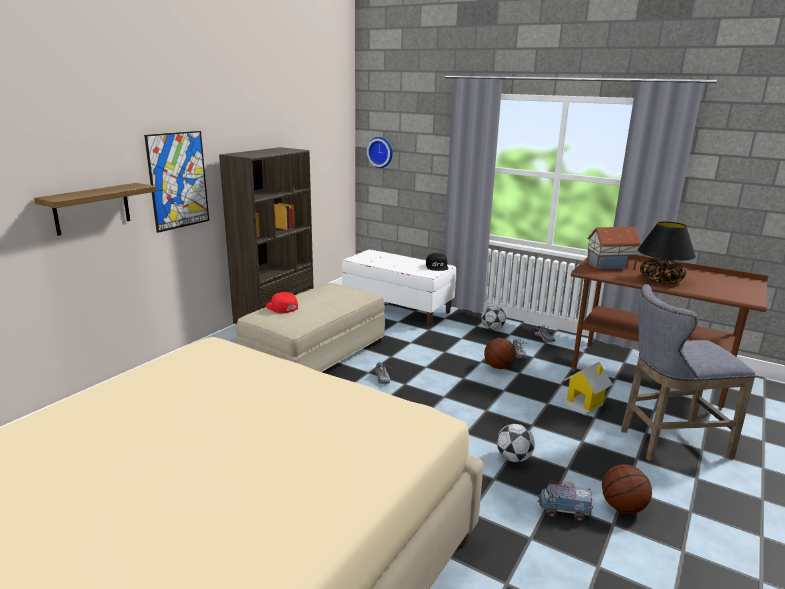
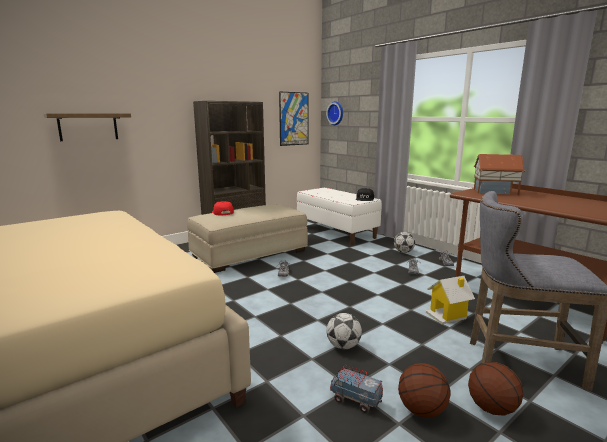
camera: 20 degrees right, 5 degrees down
picture [144,131,209,233] -> picture moved to [279,92,309,146]
basketball [484,338,516,369] -> basketball moved to [468,362,524,416]
black table lamp [638,221,696,283] -> none

